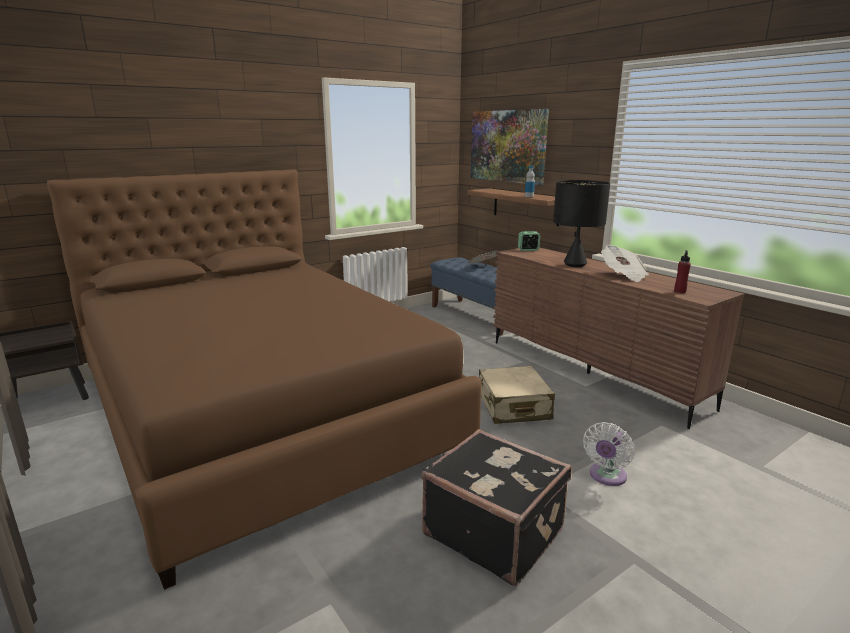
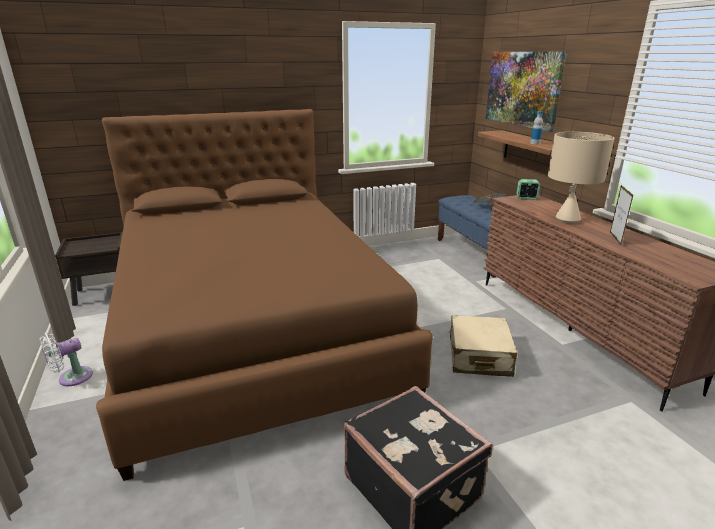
camera: 15 degrees right, 5 degrees up
black table lamp [553,180,610,267] -> beige table lamp [548,132,615,224]
white fan [583,422,635,486] -> white fan moved to [40,333,93,386]
newspaper [601,245,649,282] -> picture frame [610,185,633,245]
red bottle [674,250,691,293] -> none

